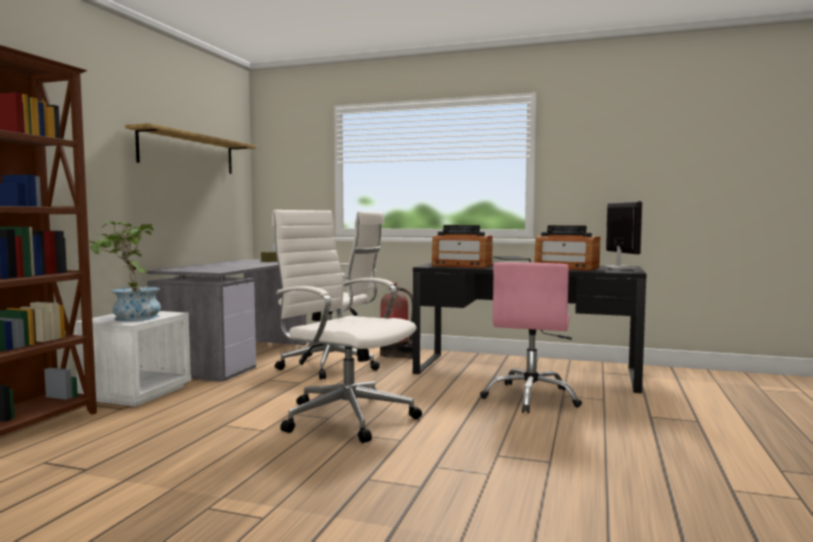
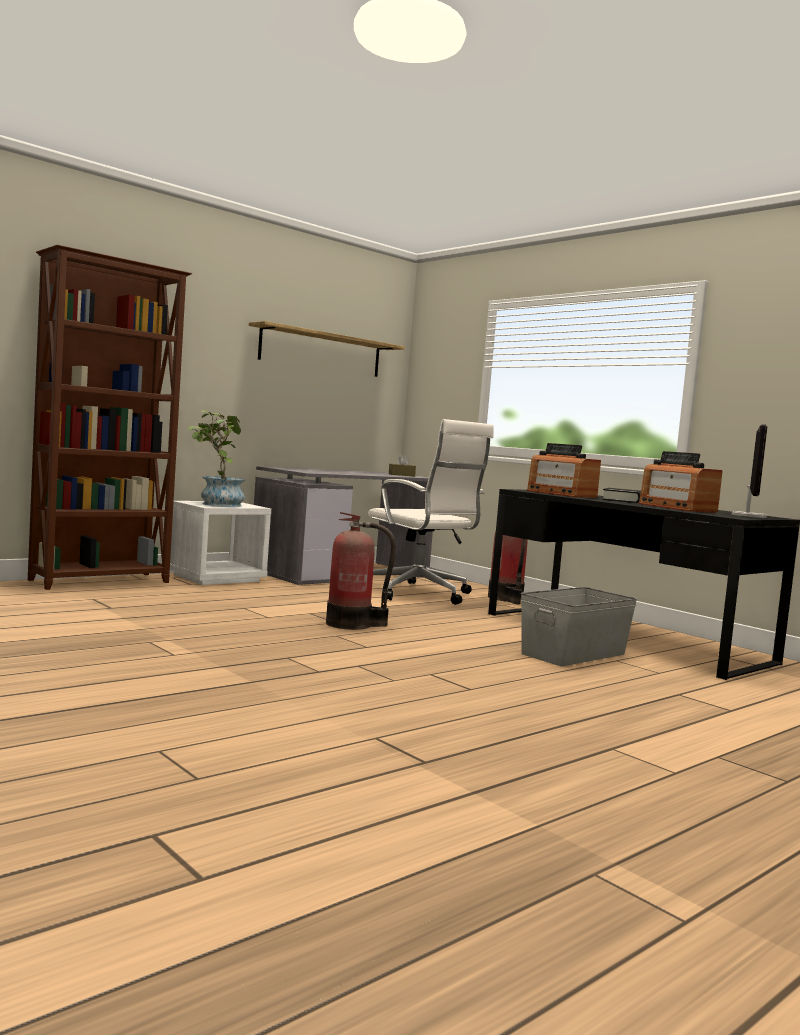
camera: 30 degrees right, 0 degrees up
white office chair [272,210,422,443] -> fire extinguisher [326,512,396,630]
pink office chair [480,262,582,413] -> grey storage box [521,587,637,666]

